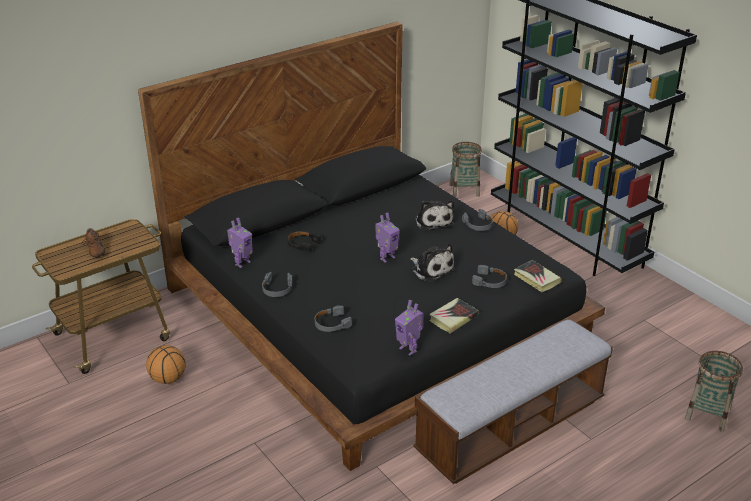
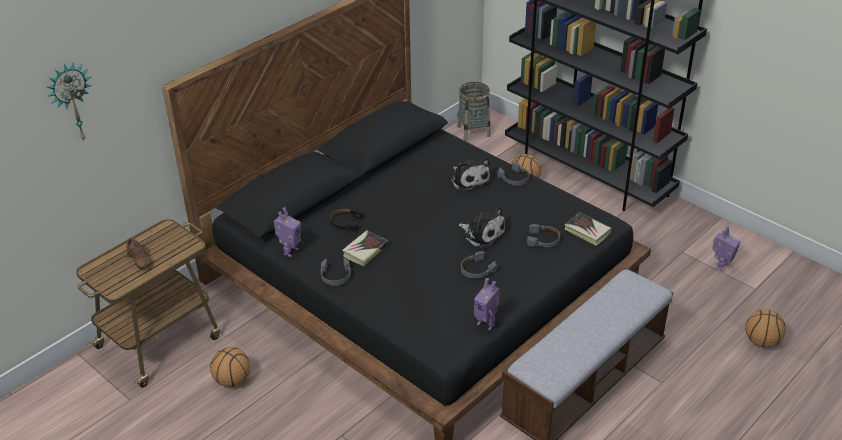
camera: 10 degrees left, 5 degrees up
grey headphones [315,306,352,332] -> grey headphones moved to [461,251,497,279]
toy robot [375,213,400,263] -> toy robot moved to [712,227,740,272]
book [429,298,479,334] -> book moved to [342,230,388,266]
basket [685,351,743,432] -> basketball [745,309,786,348]
none -> wall clock [47,62,92,141]

